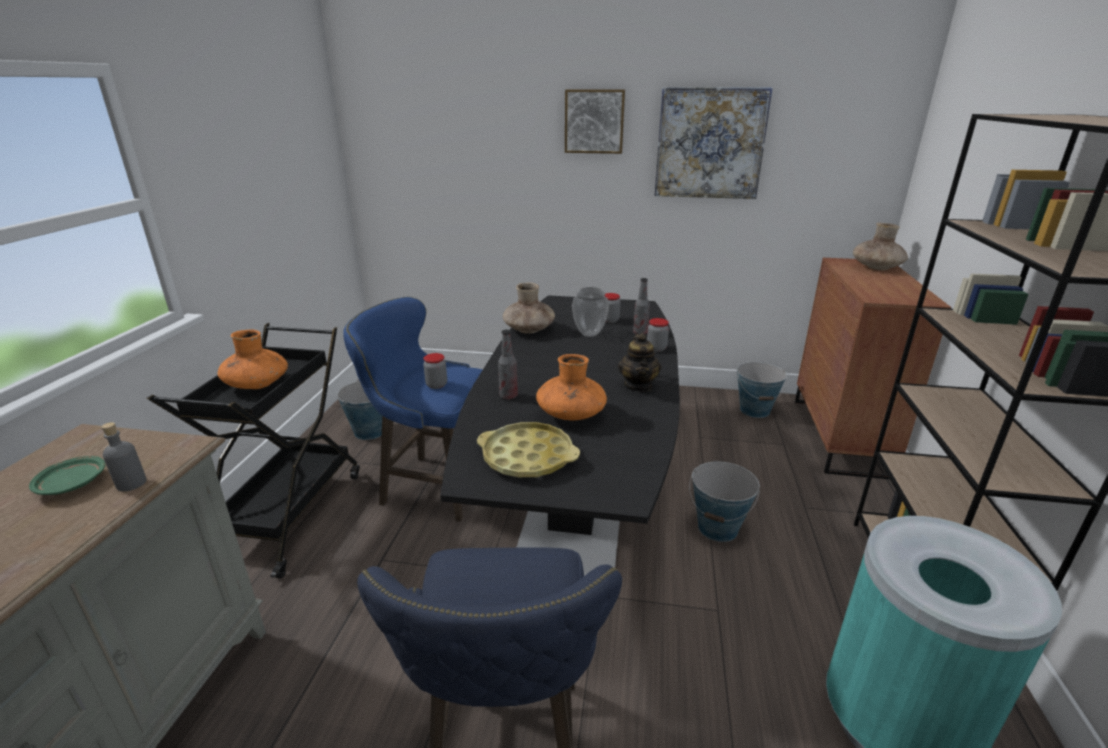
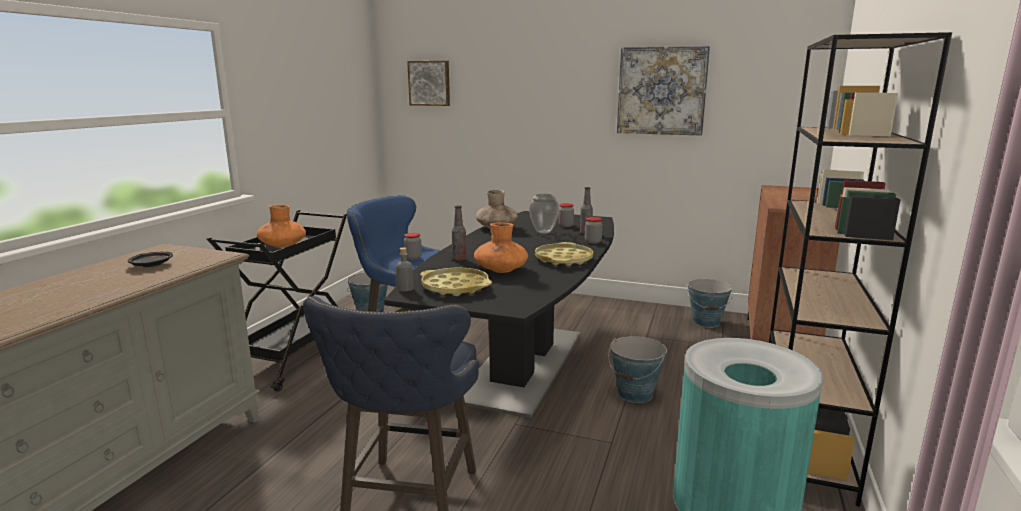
camera: 10 degrees right, 10 degrees down
green plate [29,456,105,495] -> black plate [128,252,173,267]
grey bottle [101,422,146,492] -> grey bottle moved to [396,247,413,292]
picture [565,89,625,154] -> picture moved to [407,61,450,106]
teapot [618,333,661,392] -> yellow tray [535,242,593,266]
brown vase [853,223,908,270] -> none

